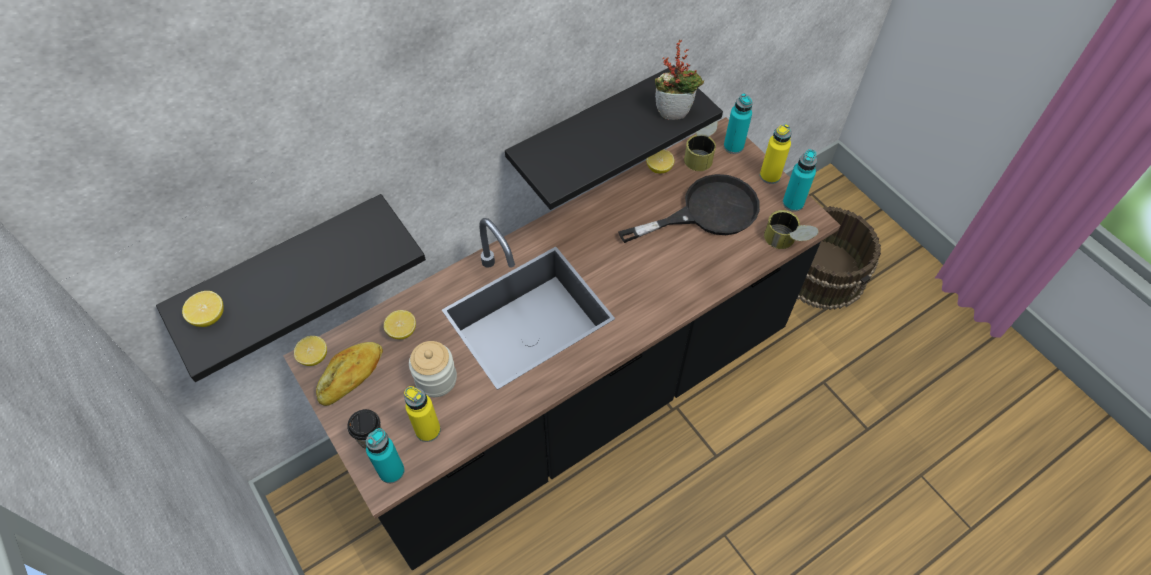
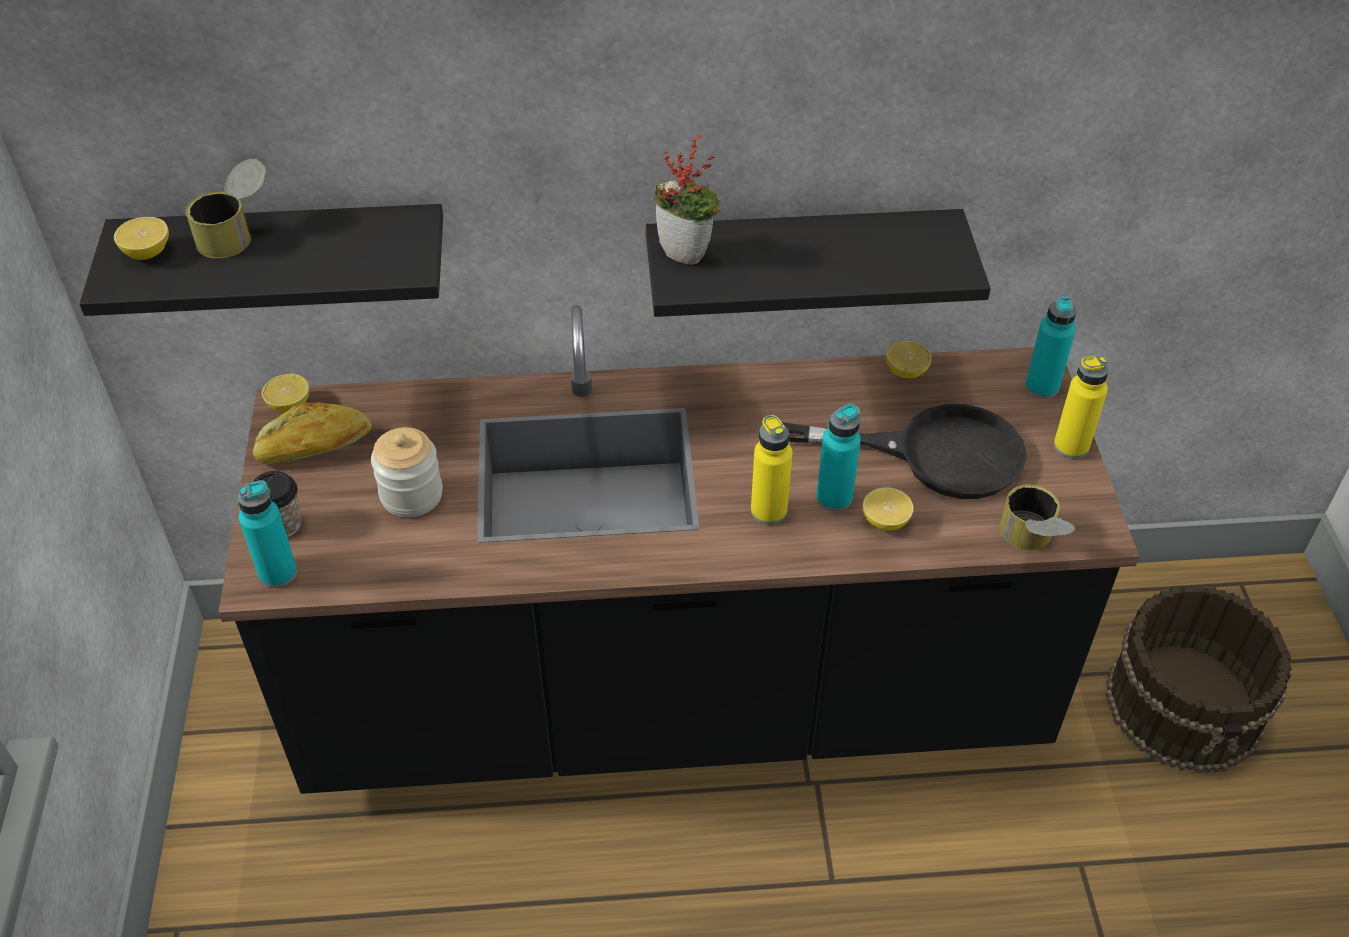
camera: 30 degrees right, 10 degrees down
lemon [384,310,416,339] -> lemon moved to [863,487,913,531]
yellow bottle [404,386,441,442] -> yellow bottle moved to [751,415,792,525]
potted plant [655,40,704,120] -> potted plant moved to [653,134,721,264]
can [684,121,718,171] -> can moved to [185,159,266,259]
turquoise bottle [783,149,817,212] -> turquoise bottle moved to [816,404,861,511]

